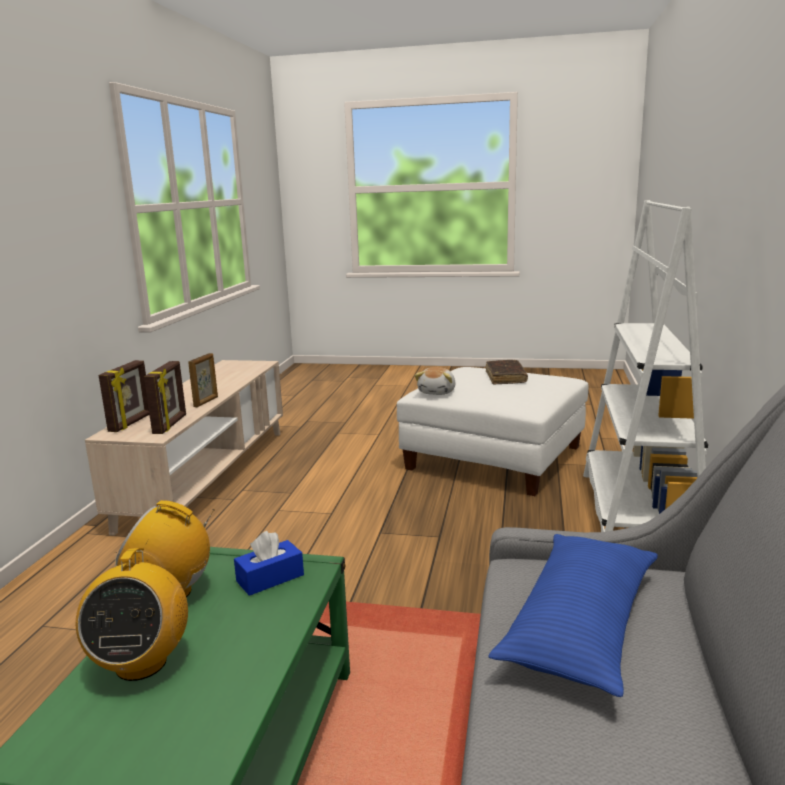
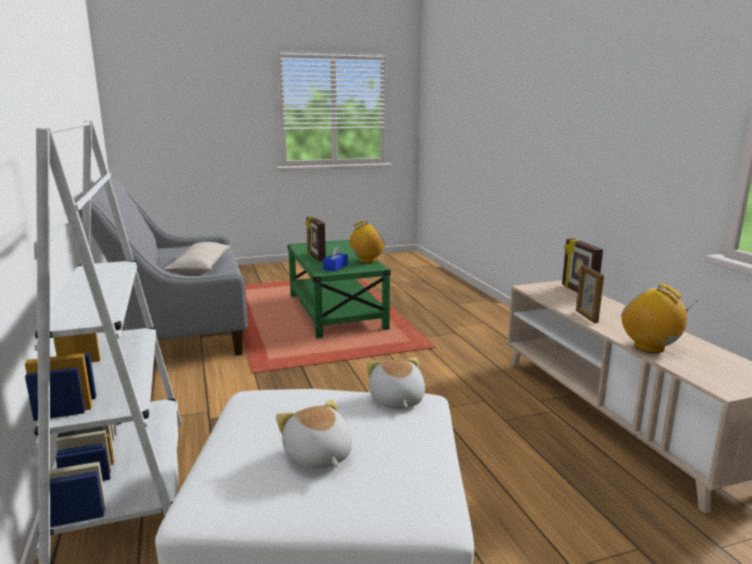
camera: 150 degrees right, 0 degrees up
radio [76,548,188,681] -> radio moved to [621,284,698,353]
picture frame [144,361,186,434] -> picture frame moved to [306,217,326,262]
brown book [486,360,528,384] -> plush toy [276,399,352,469]
blue pillow [489,534,658,697] -> beige pillow [163,242,230,274]

